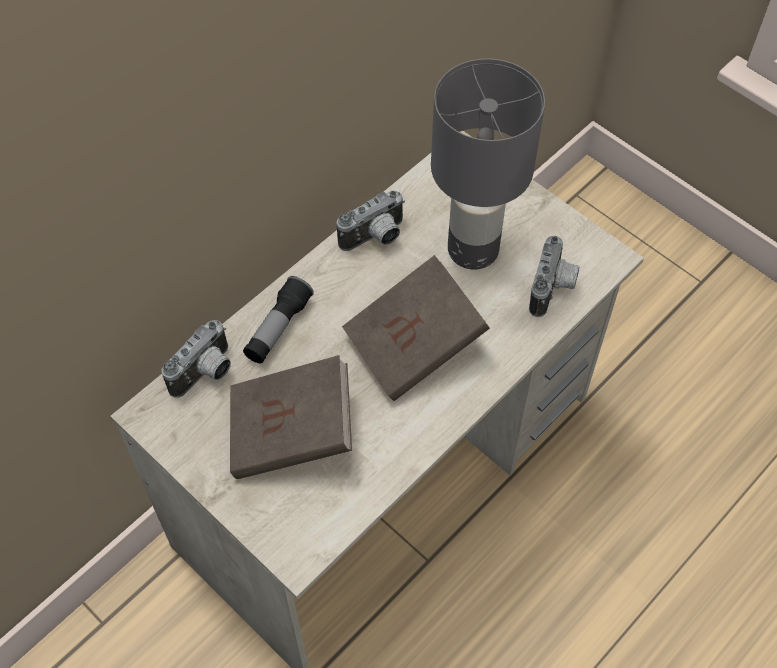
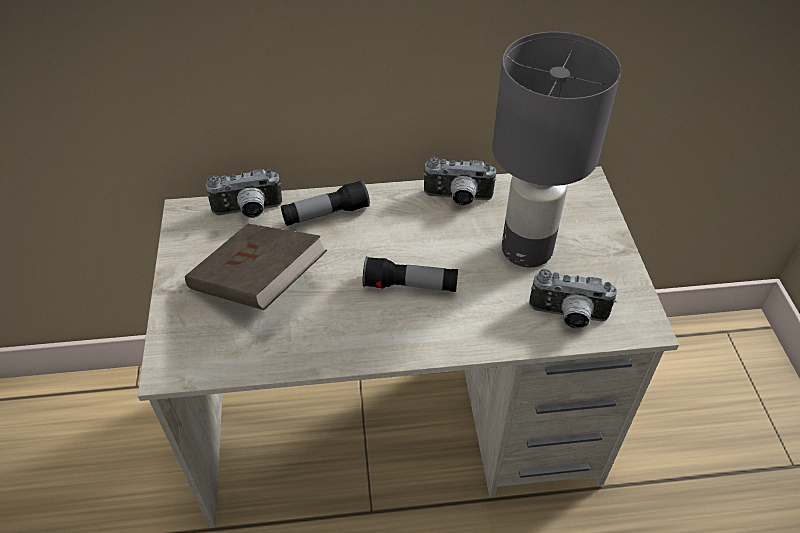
camera: 40 degrees right, 10 degrees down
brown book [342,255,490,401] -> flashlight [363,256,458,292]
camera [529,236,579,317] -> camera turned 45 degrees clockwise [529,269,617,329]

